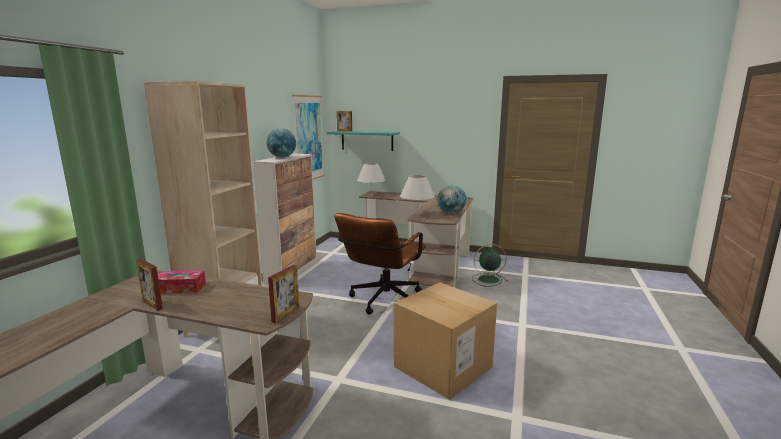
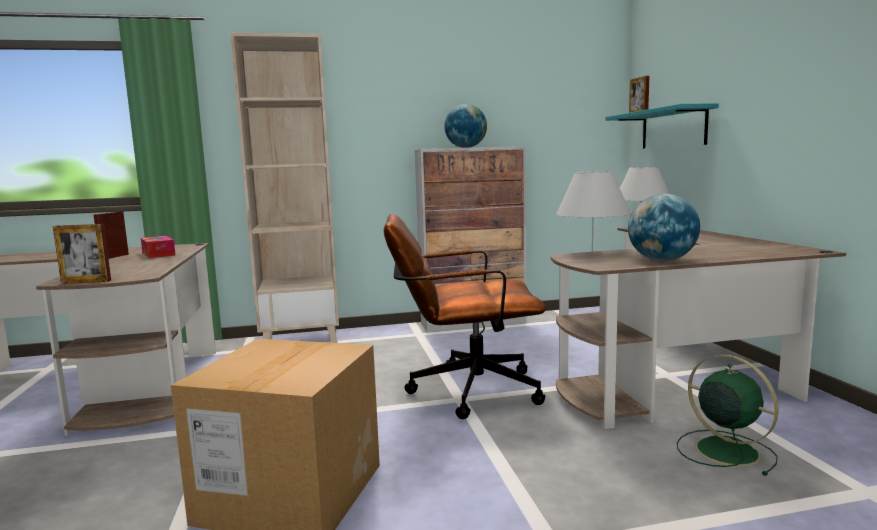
camera: 60 degrees right, 5 degrees down
picture [292,95,325,180] -> none

